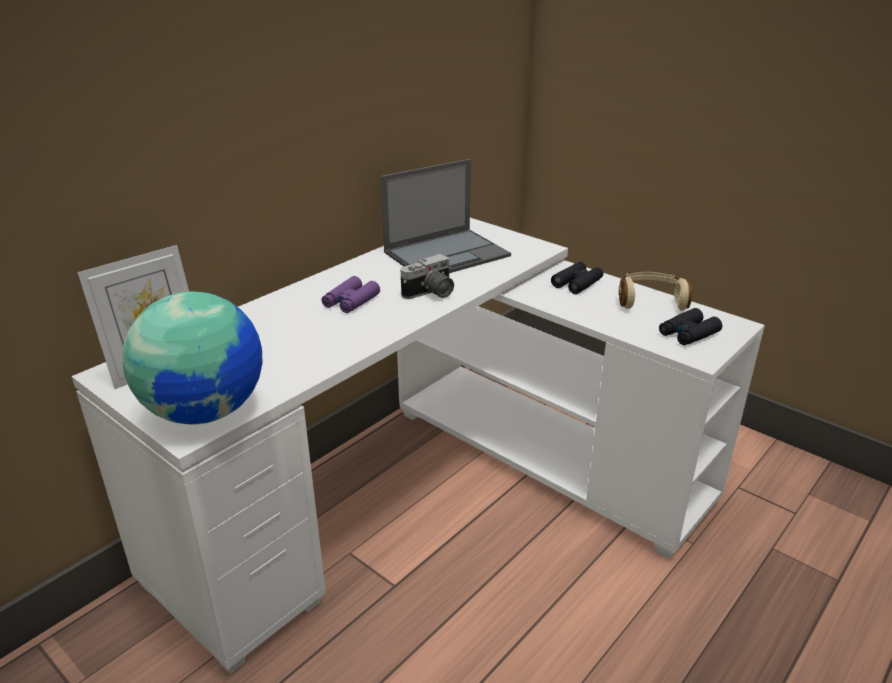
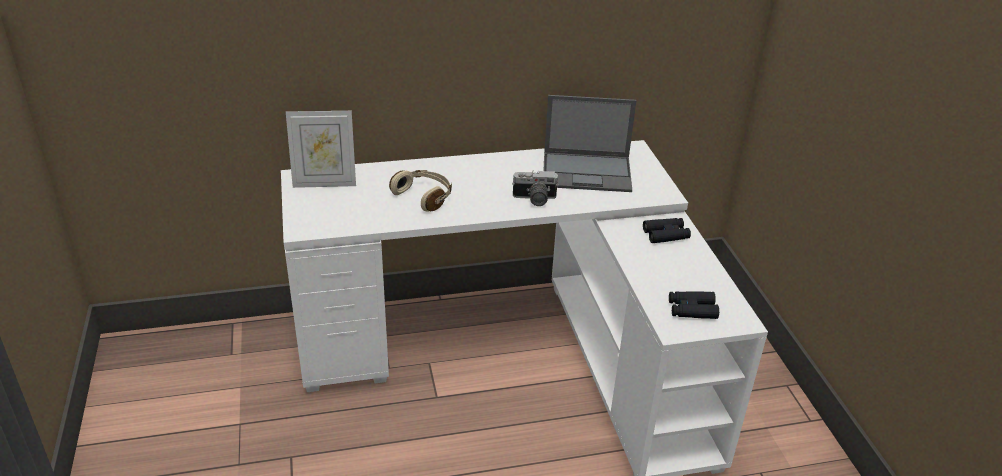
camera: 35 degrees right, 5 degrees up
globe [122,292,262,425] -> none
purple binoculars [322,276,380,313] -> none
beige headphones [618,272,692,311] -> beige headphones moved to [389,170,452,212]

